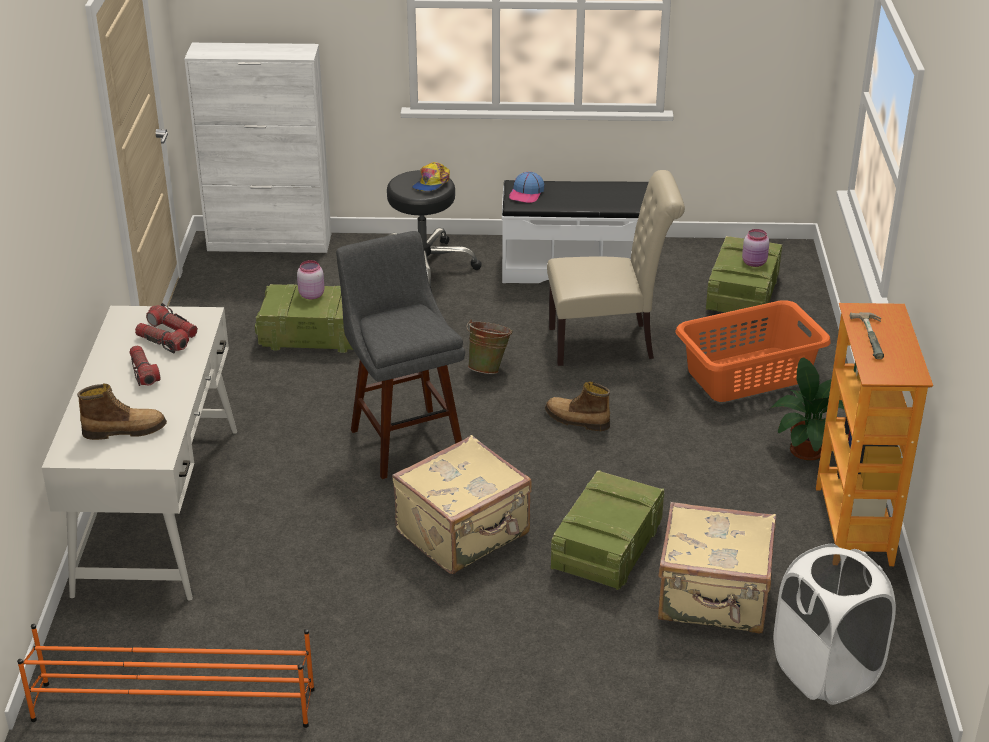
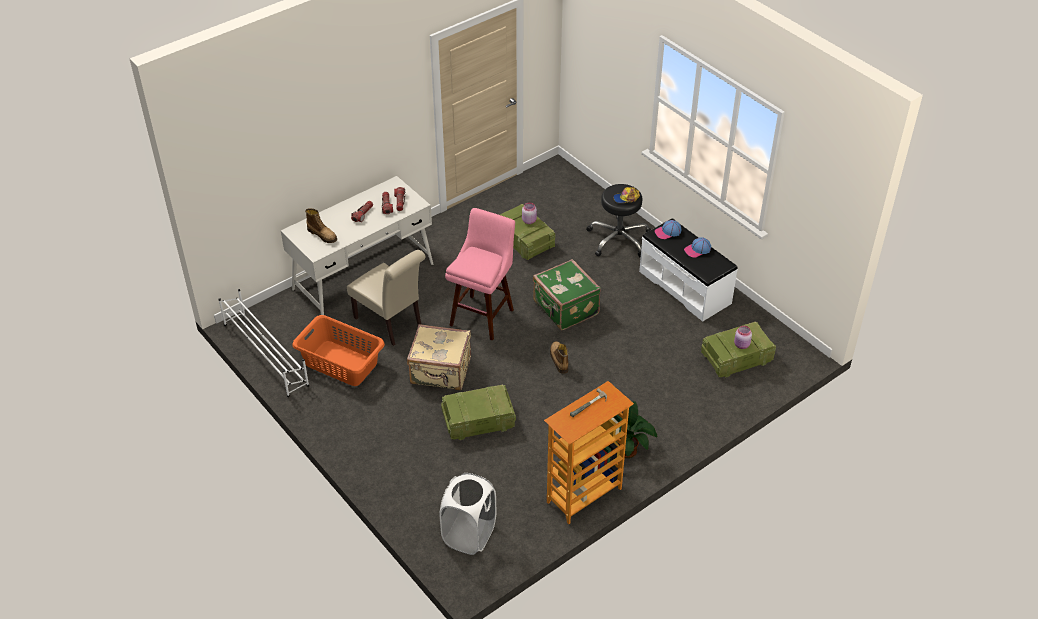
camera: 50 degrees right, 10 degrees up
orange shoe rack [17,624,315,728] -> white shoe rack [218,289,309,397]
white cabinet [184,43,331,253] -> none
grey stool [336,231,465,479] -> pink stool [445,208,515,341]
green bucket [467,319,513,374] -> green suitcase [533,259,601,330]
beige chair [547,170,685,366] -> beige chair moved to [347,250,426,346]
beige suitcase [658,502,776,634] -> none
orange laundry basket [675,300,831,402] -> orange laundry basket moved to [292,315,385,386]
none -> cap [684,237,711,258]

